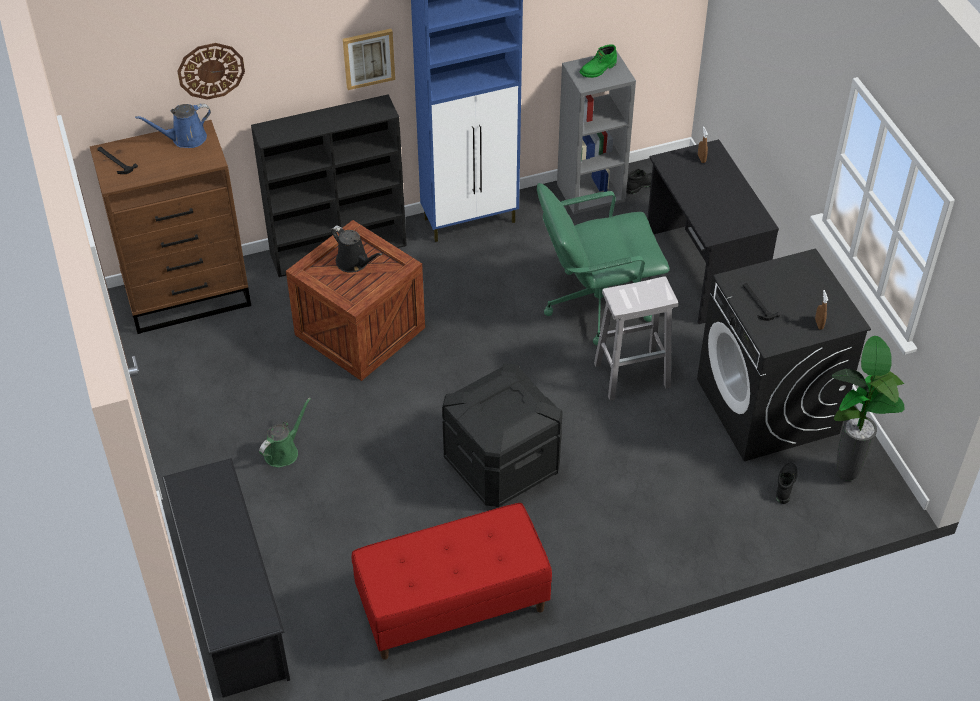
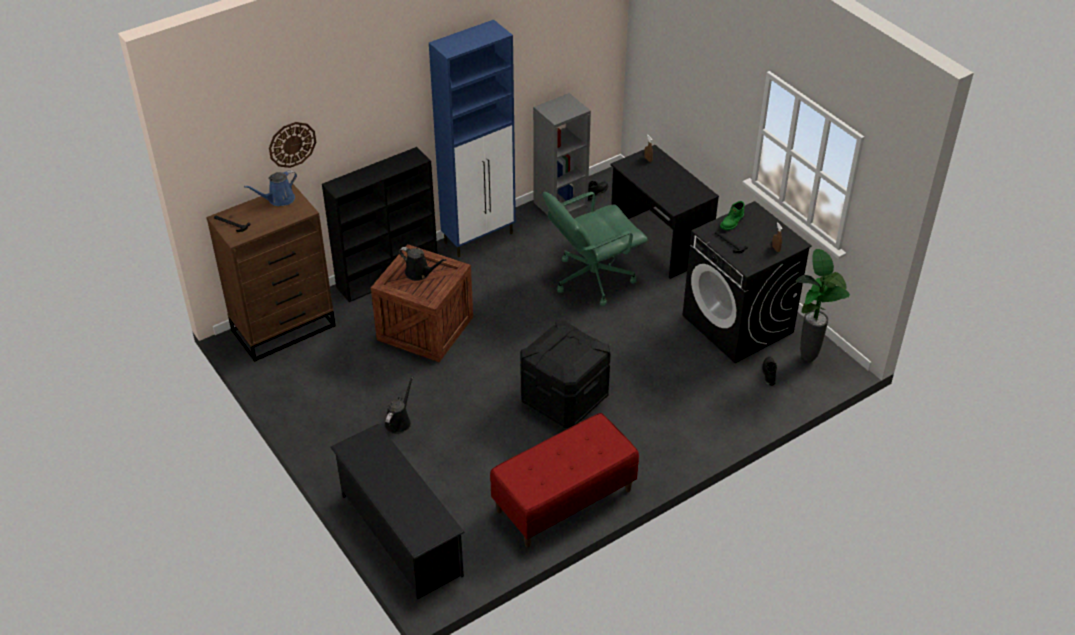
camera: 15 degrees left, 5 degrees down
green watering can [259,398,311,467] -> black watering can [385,377,413,434]
picture [343,29,395,90] -> none
green boot [580,44,617,78] -> green boot moved to [720,201,745,230]
white stool [594,276,678,401] -> none

